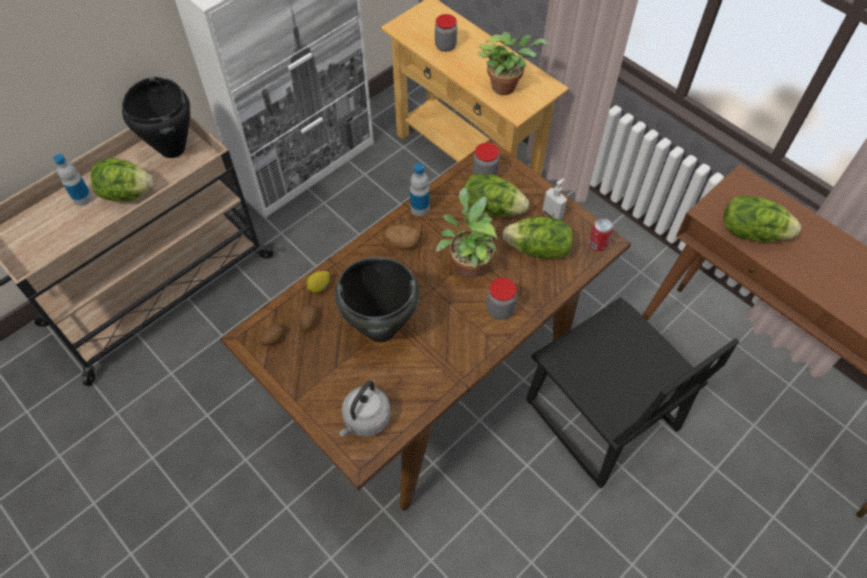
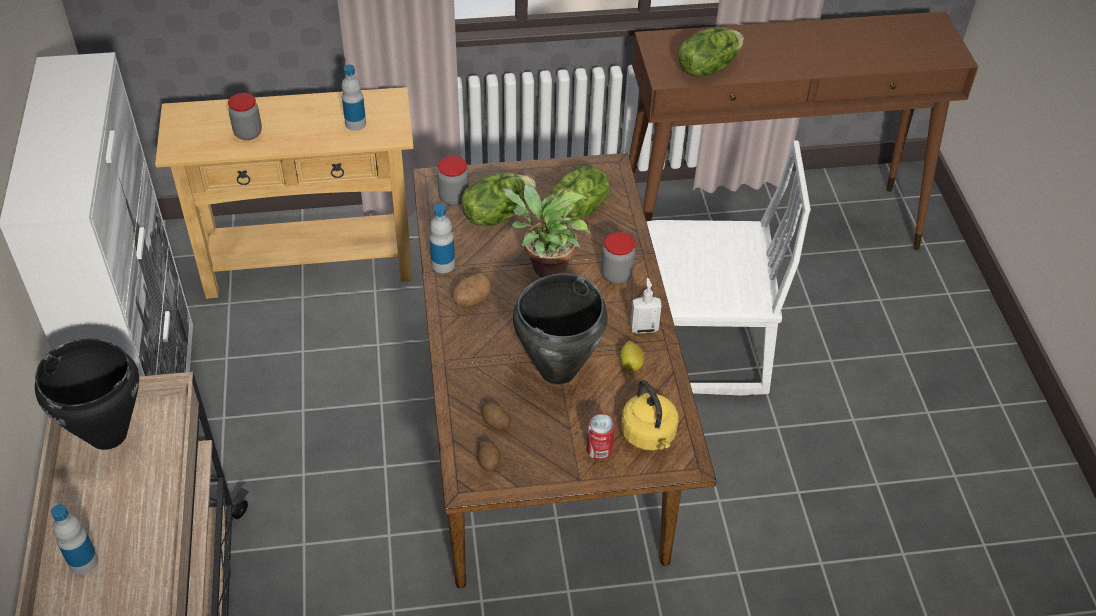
camera: 55 degrees left, 10 degrees down
lettuce [90,158,153,201] -> none
lemon [307,271,330,293] -> lemon moved to [620,341,644,371]
grey kettle [338,381,391,437] -> yellow kettle [621,380,678,450]
potted plant [477,32,549,95] -> bottle [341,64,366,131]
black chair [526,298,739,489] -> white chair [646,140,811,396]
soap dispenser [542,178,567,220] -> soap dispenser moved to [630,278,662,333]
can [588,218,614,251] -> can moved to [586,414,615,460]

